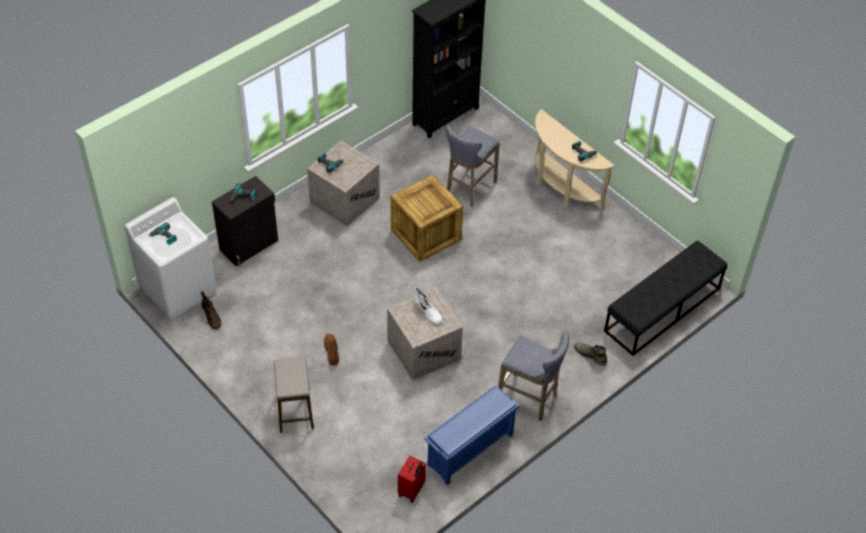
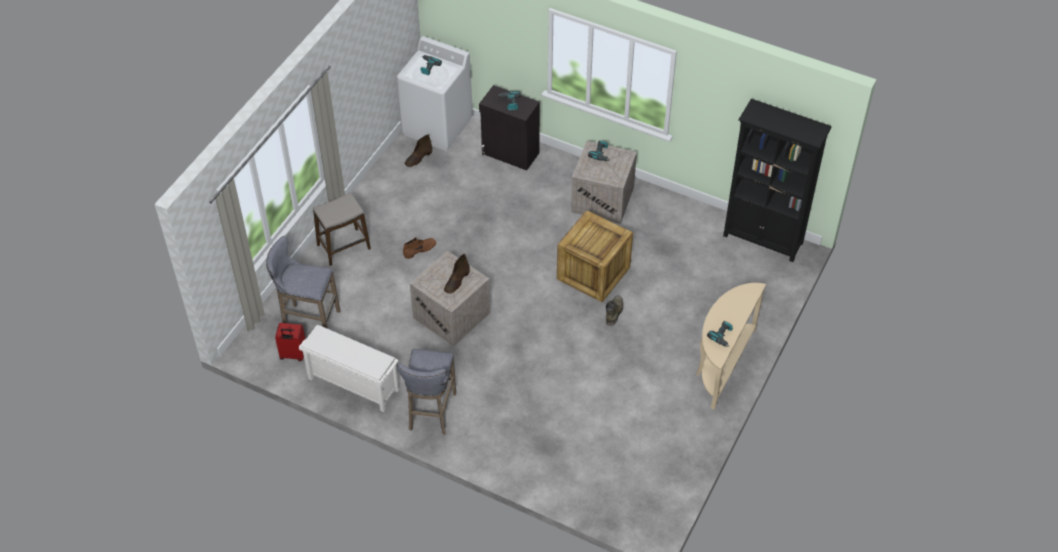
camera: 70 degrees right, 0 degrees up
white boot [414,287,443,324] -> brown boot [444,253,470,294]
blue shoe rack [424,386,519,485] -> white shoe rack [299,325,399,412]
grey stool [445,126,500,207] -> grey stool moved to [266,236,340,329]
green boot [574,342,607,366] -> green boot moved to [606,295,624,326]
black bench [604,241,728,356] -> none

